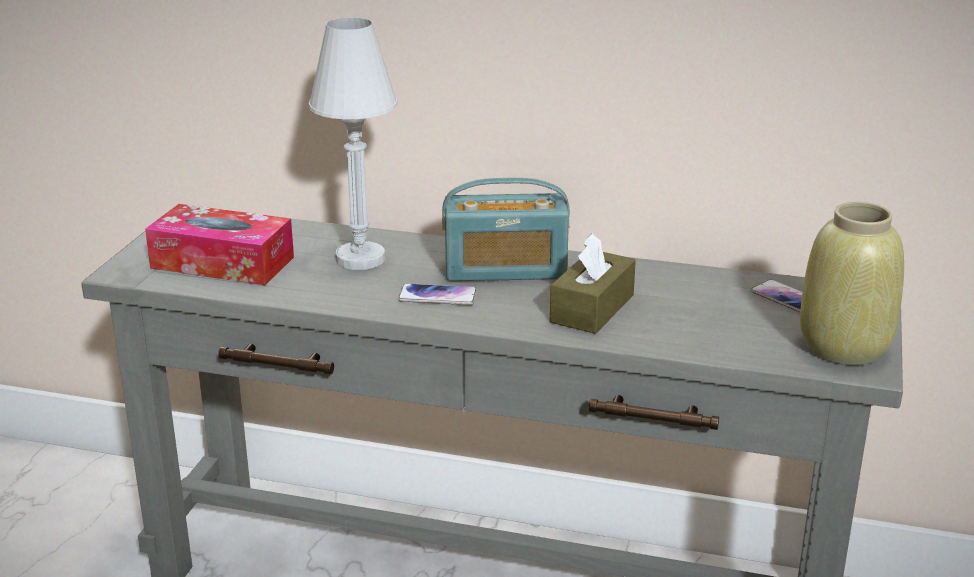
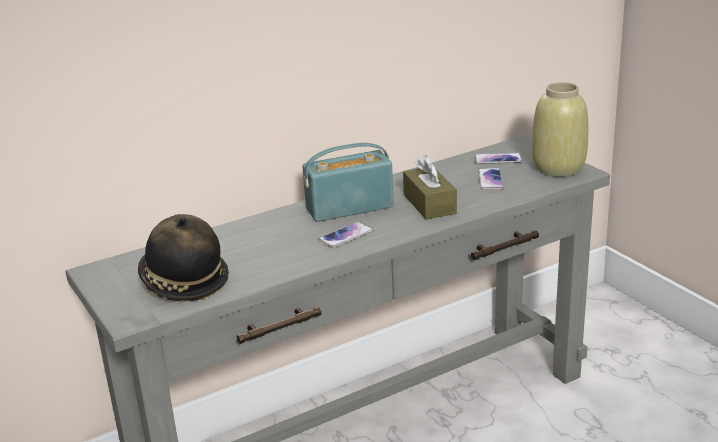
camera: 45 degrees left, 0 degrees up
tissue box [145,204,294,285] -> hat [138,214,229,302]
white table lamp [308,18,398,270] -> none
radio [442,178,570,281] -> radio turned 150 degrees counterclockwise [302,143,394,222]
none -> phone [478,168,504,190]

